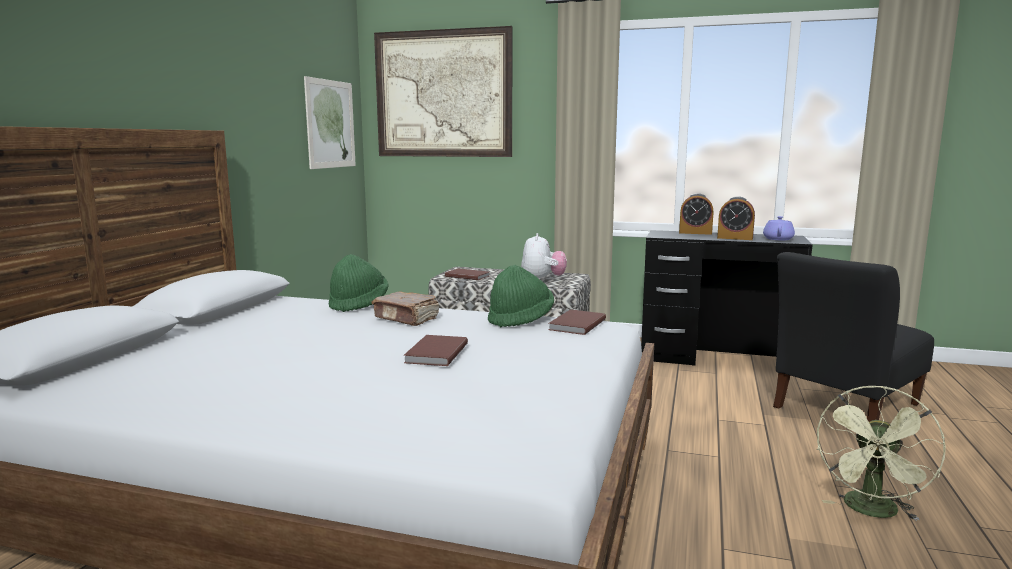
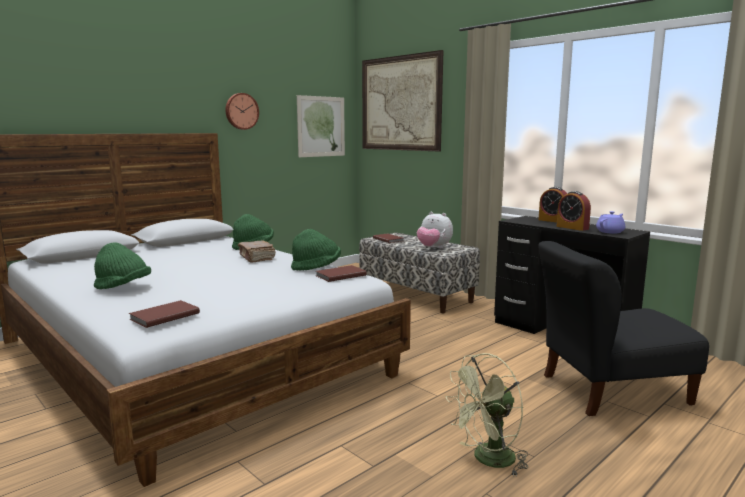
camera: 30 degrees right, 0 degrees up
brown book [404,335,468,366] -> brown book moved to [129,300,200,328]
plush toy [521,233,567,279] -> plush toy turned 90 degrees clockwise [417,212,453,248]
none -> green hat [94,243,151,289]
none -> wall clock [225,93,259,130]

